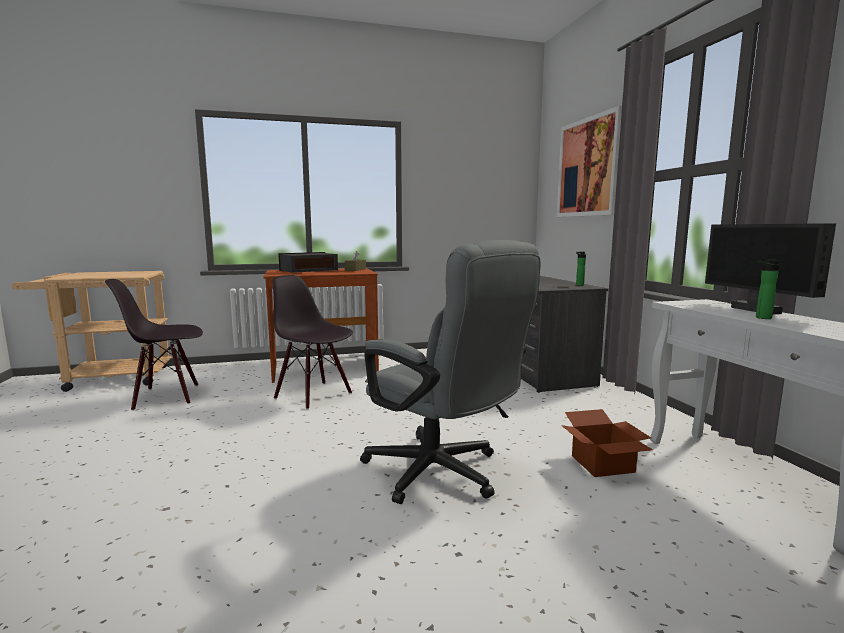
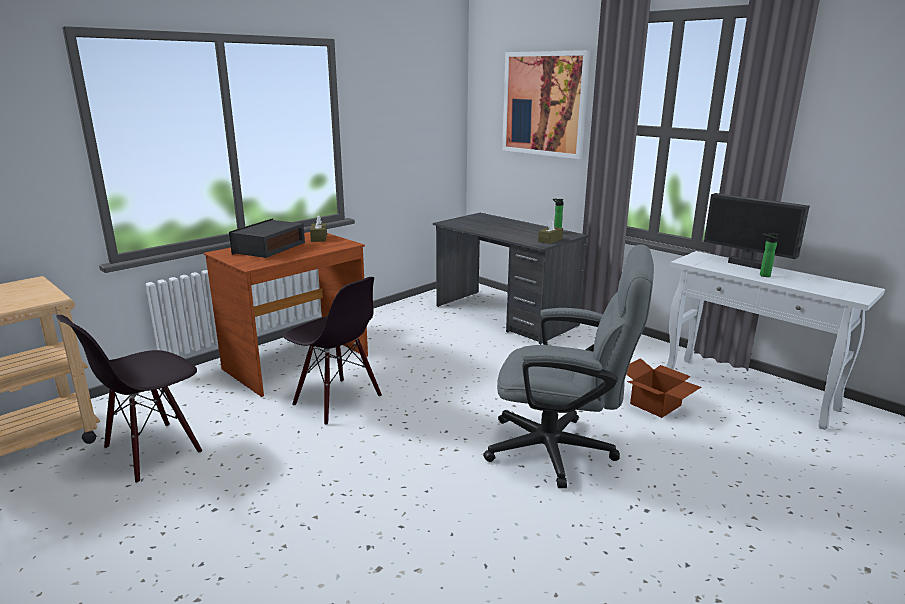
camera: 30 degrees left, 10 degrees up
black chair [272,275,353,410] -> black chair turned 150 degrees counterclockwise [283,277,382,425]
none -> brown tissue box [538,219,563,244]

